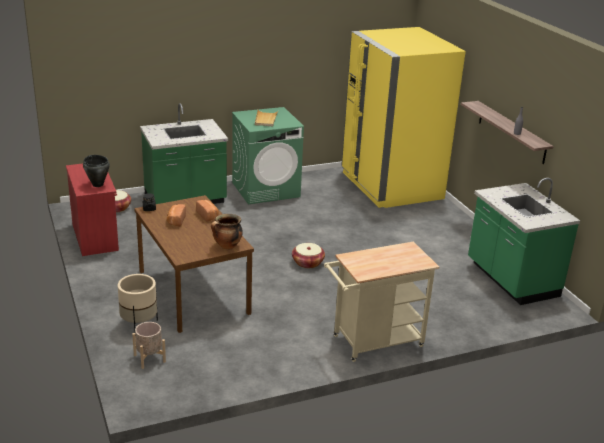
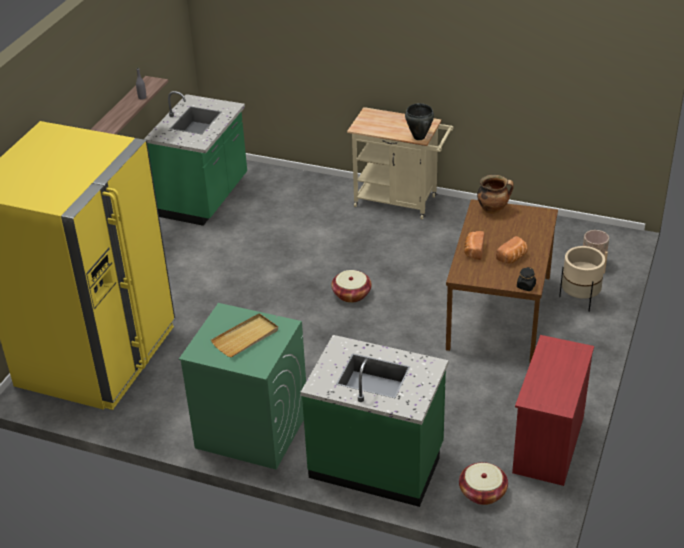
camera: 135 degrees left, 10 degrees up
black cooking pot [83,155,110,187] -> black cooking pot moved to [405,103,434,140]

